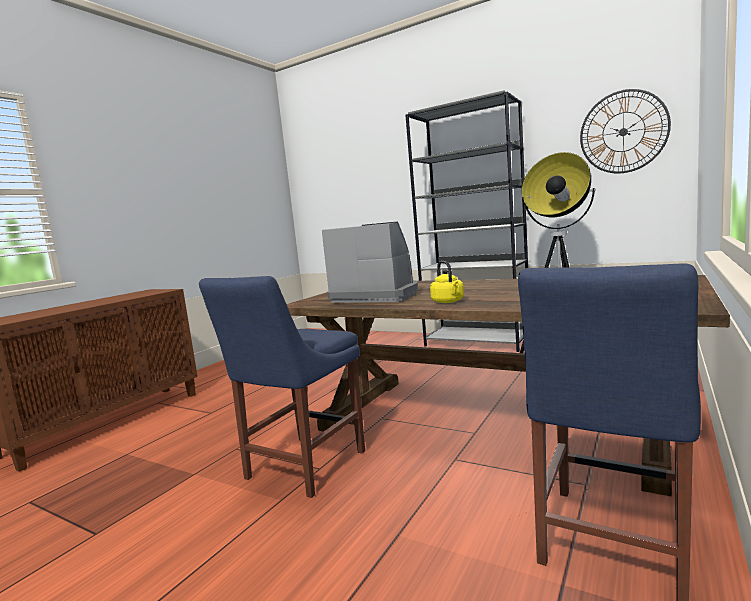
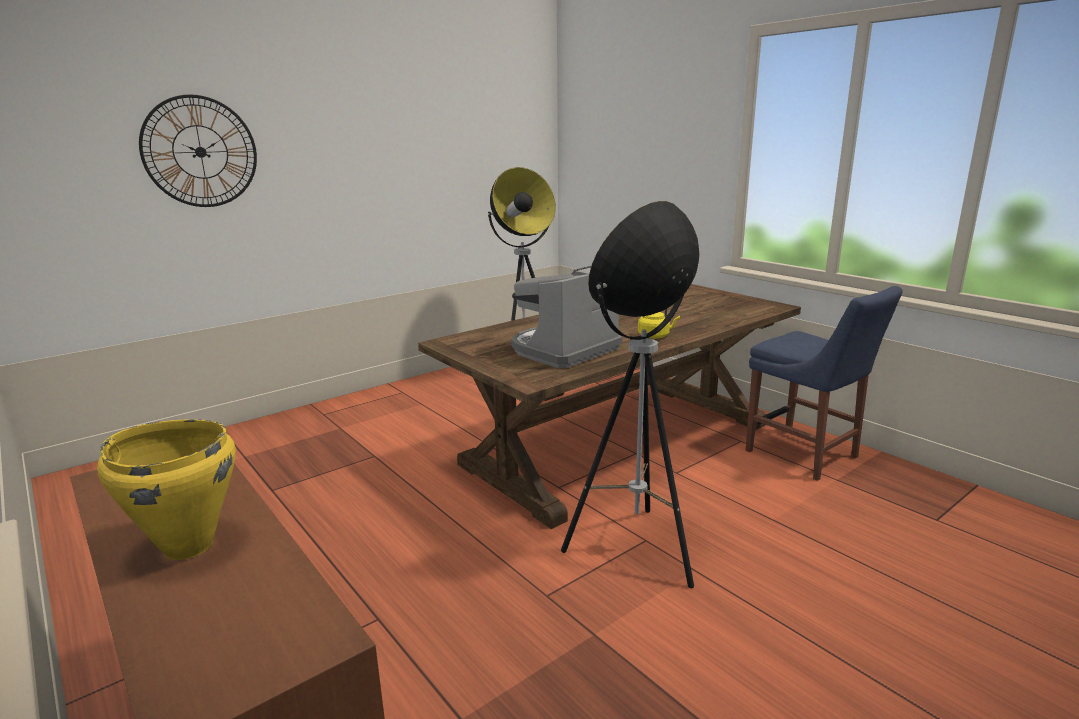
camera: 70 degrees left, 10 degrees up
blue chair [199,276,365,498] -> floor lamp [561,201,699,588]
grey bookcase [405,90,528,352] -> none
wall clock [580,89,671,173] -> wall clock moved to [139,94,257,207]
none -> yellow cooking pot [97,419,236,560]

